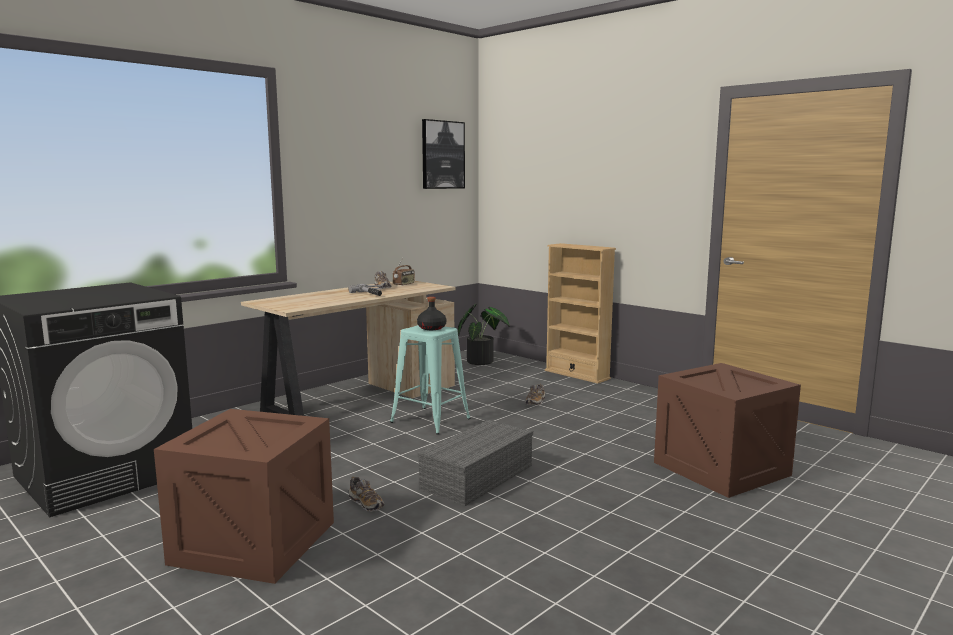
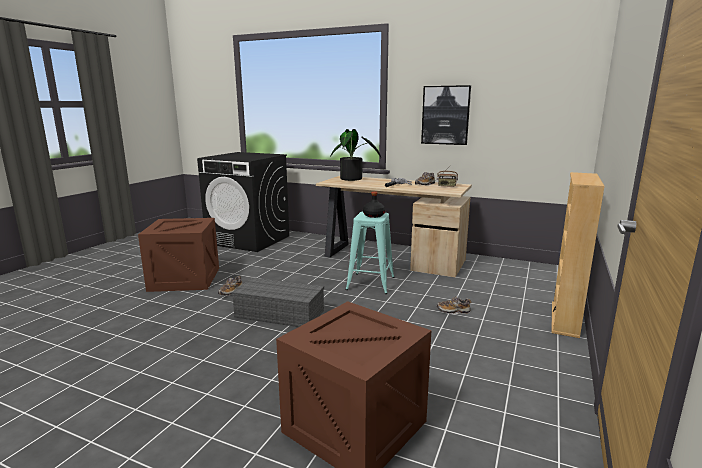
camera: 70 degrees right, 5 degrees up
picture [422,119,465,189] -> picture moved to [421,85,471,145]
potted plant [458,304,510,365] -> potted plant moved to [330,129,381,181]

